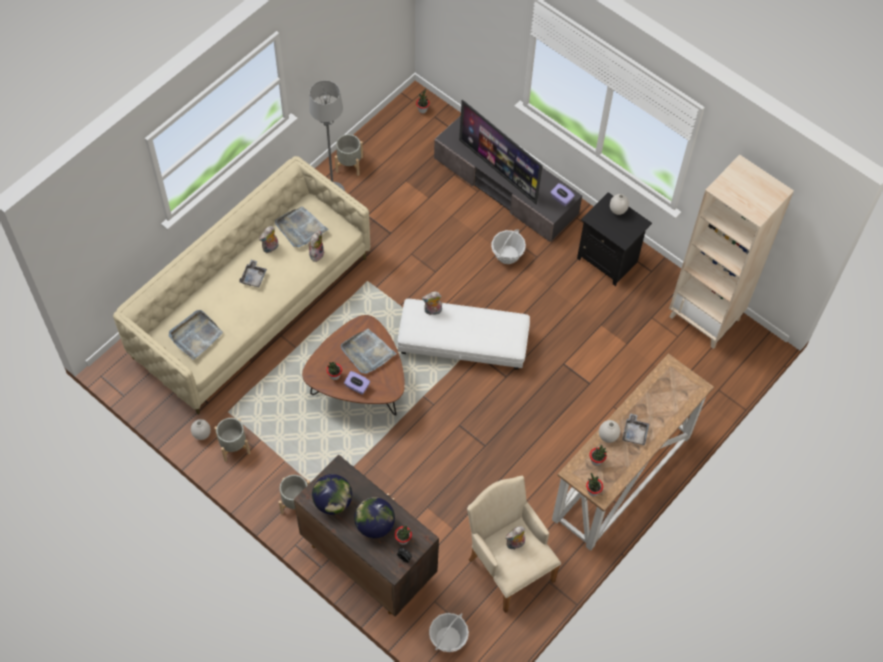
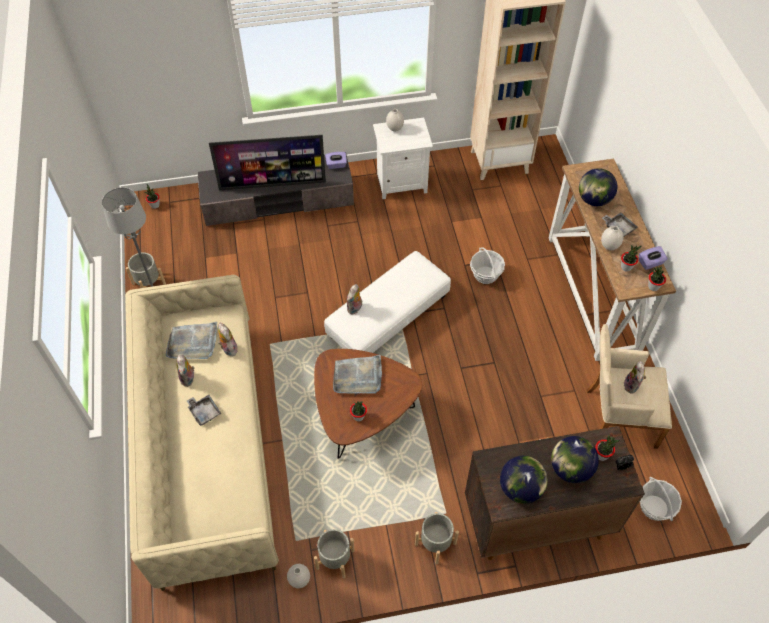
camera: 50 degrees left, 5 degrees down
grey tray [169,310,223,360] -> none
purple tissue box [344,371,370,395] -> purple tissue box moved to [639,246,668,270]
basket [491,229,526,264] -> basket moved to [470,247,505,284]
black nightstand [577,192,652,286] -> white nightstand [373,118,433,199]
none -> globe [579,168,617,206]

